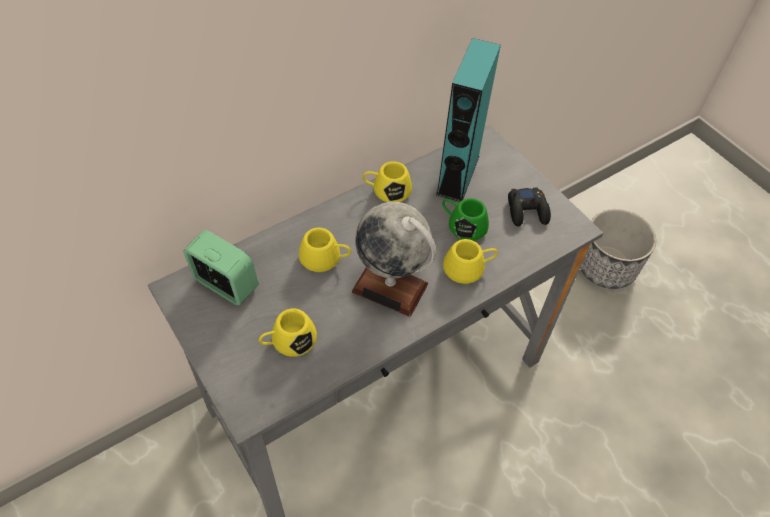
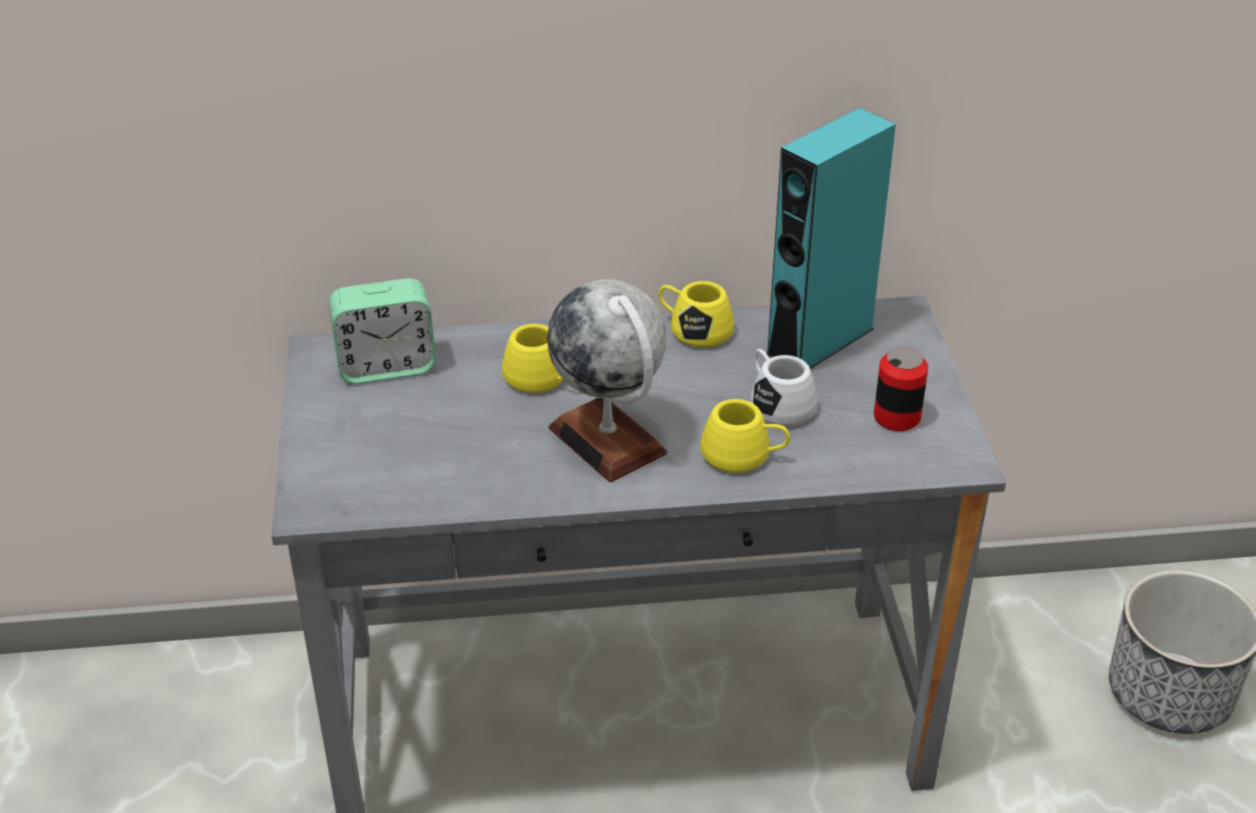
camera: 30 degrees right, 15 degrees down
alarm clock [184,230,258,305] -> alarm clock turned 105 degrees clockwise [329,278,436,384]
yellow mug [259,309,317,357] -> none
green mug [442,198,489,241] -> white mug [750,349,817,426]
black game controller [508,187,551,226] -> can [874,347,928,431]

